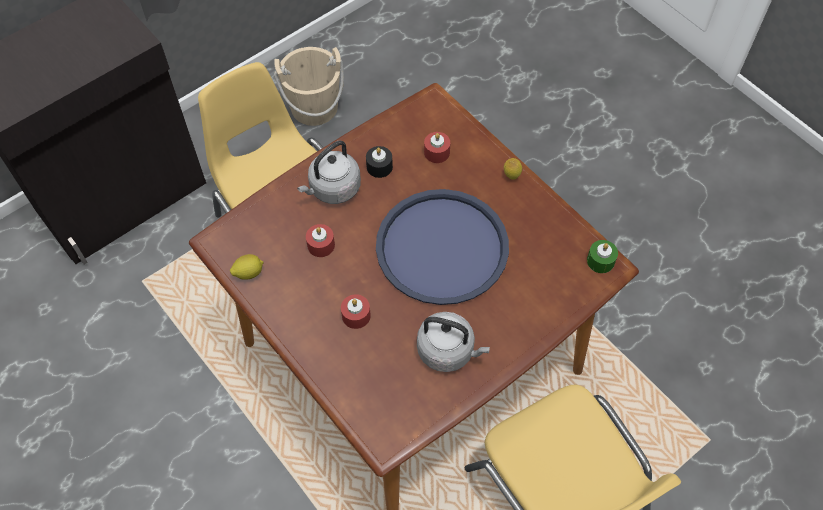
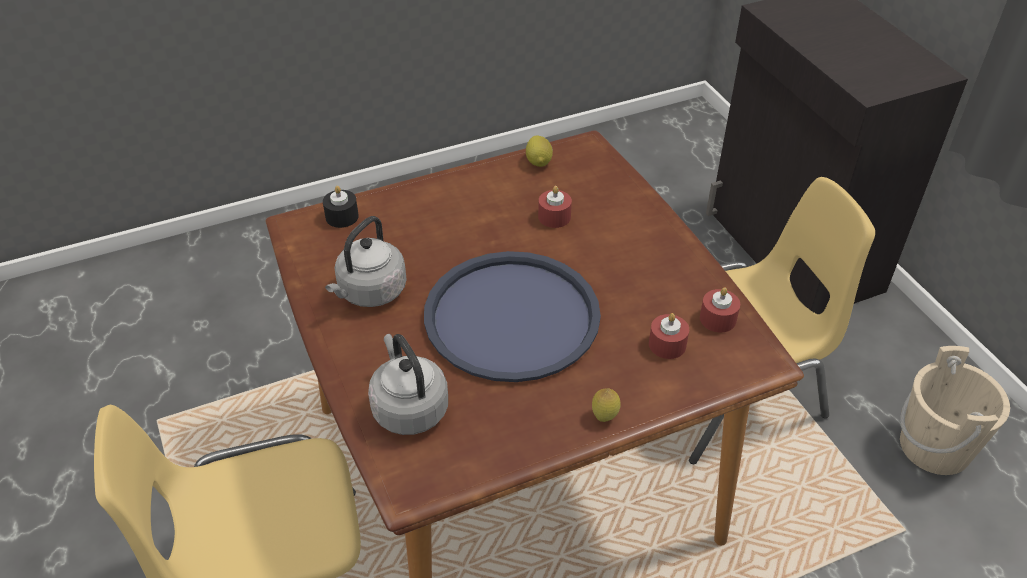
camera: 105 degrees right, 15 degrees down
grey kettle [297,140,361,204] -> grey kettle moved to [368,334,448,435]
red candle [341,294,371,329] -> red candle moved to [700,287,740,332]
black candle [366,146,393,178] -> black candle moved to [323,186,359,228]
green candle [587,240,618,273] -> none

